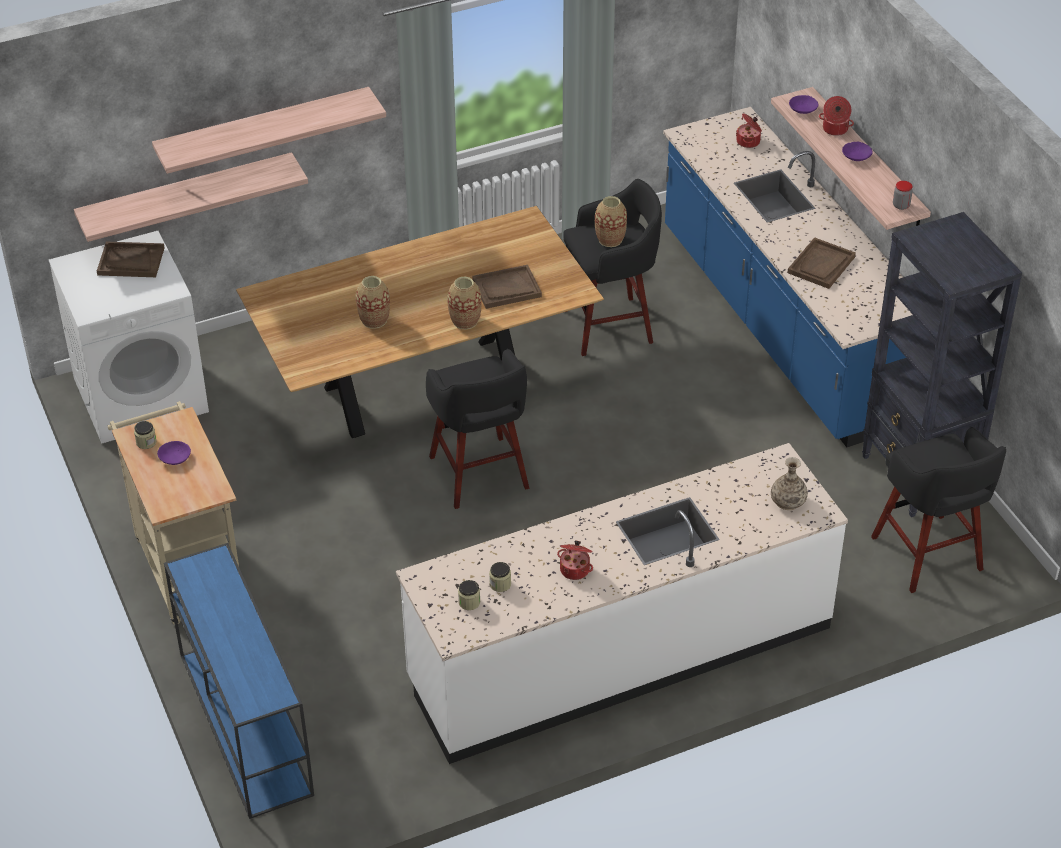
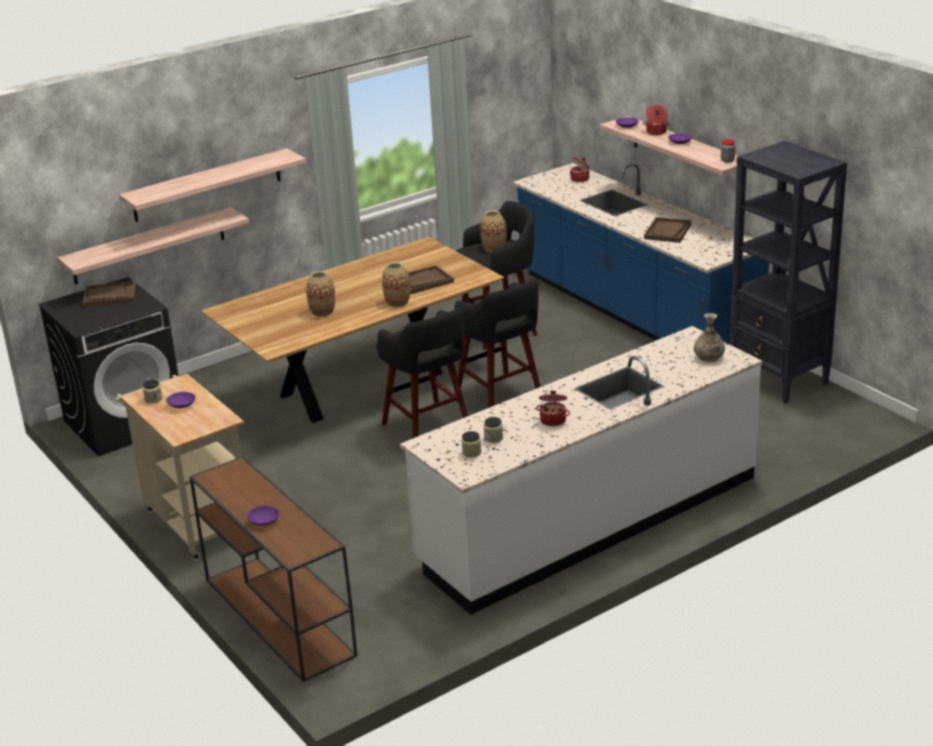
camera: 10 degrees left, 15 degrees down
white washing machine [49,231,209,443] -> black washing machine [38,277,179,457]
blue console table [164,543,314,819] -> brown console table [190,456,357,682]
black stool [871,427,1006,593] -> black stool moved to [454,278,541,408]
none -> purple bowl [247,506,279,526]

